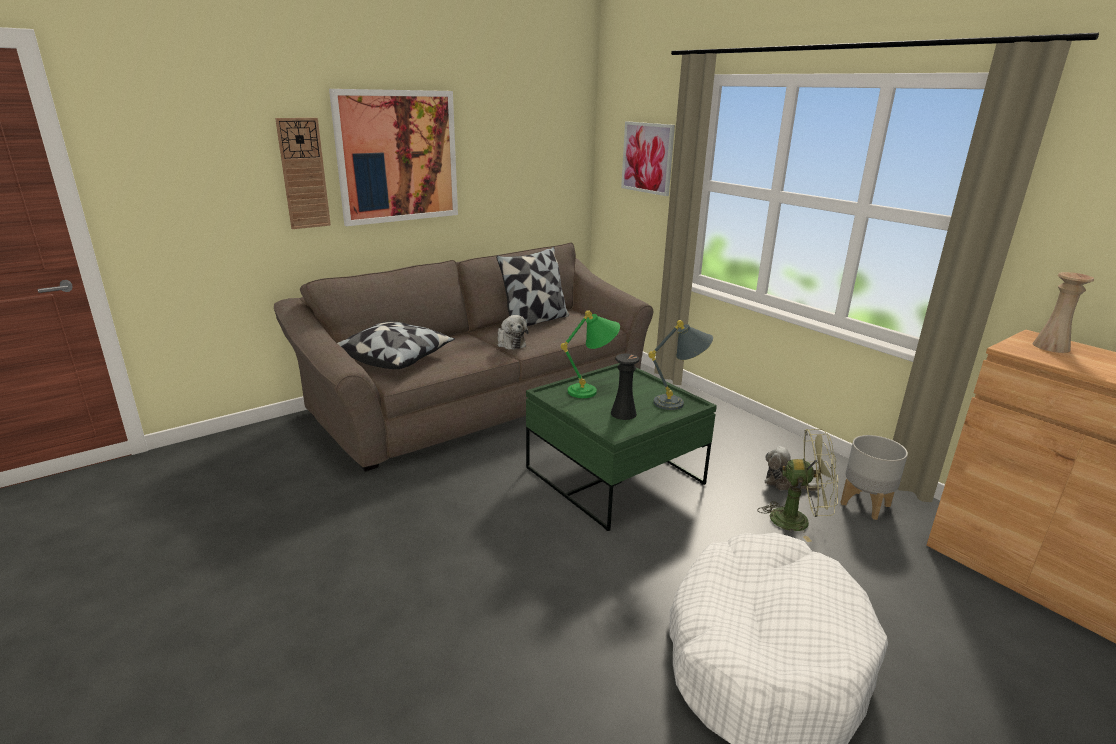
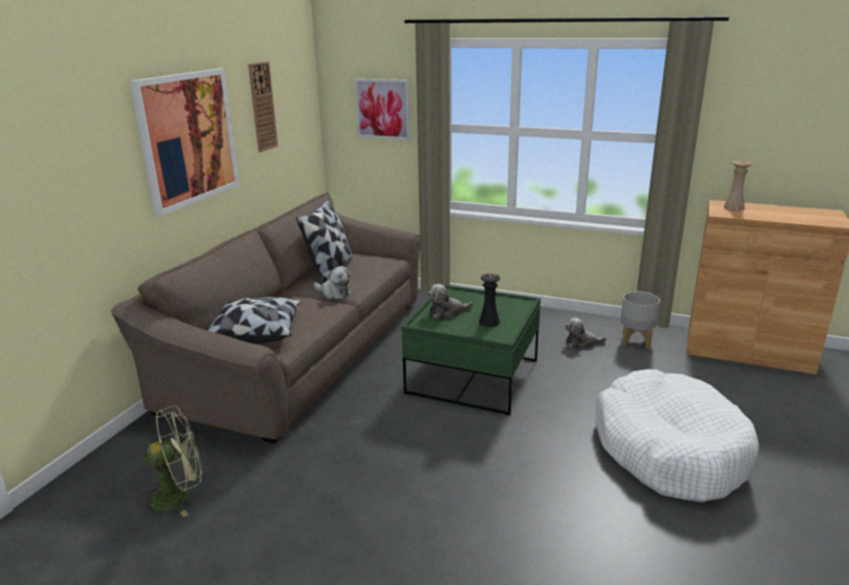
camera: 30 degrees left, 0 degrees up
wall clock [275,118,331,229] -> wall clock moved to [248,61,278,152]
green table lamp [560,310,620,398] -> plush toy [427,284,473,319]
grey table lamp [648,320,713,410] -> none
green fan [758,429,838,542] -> green fan moved to [139,406,202,517]

